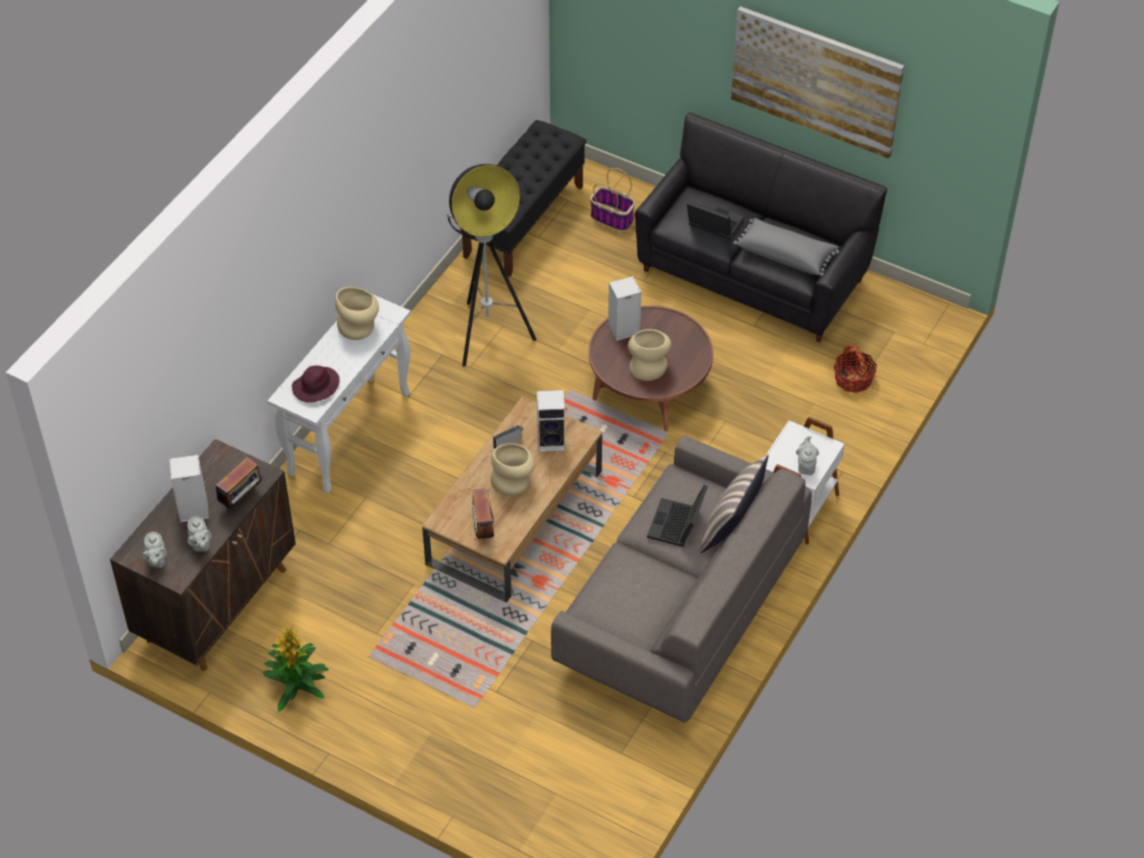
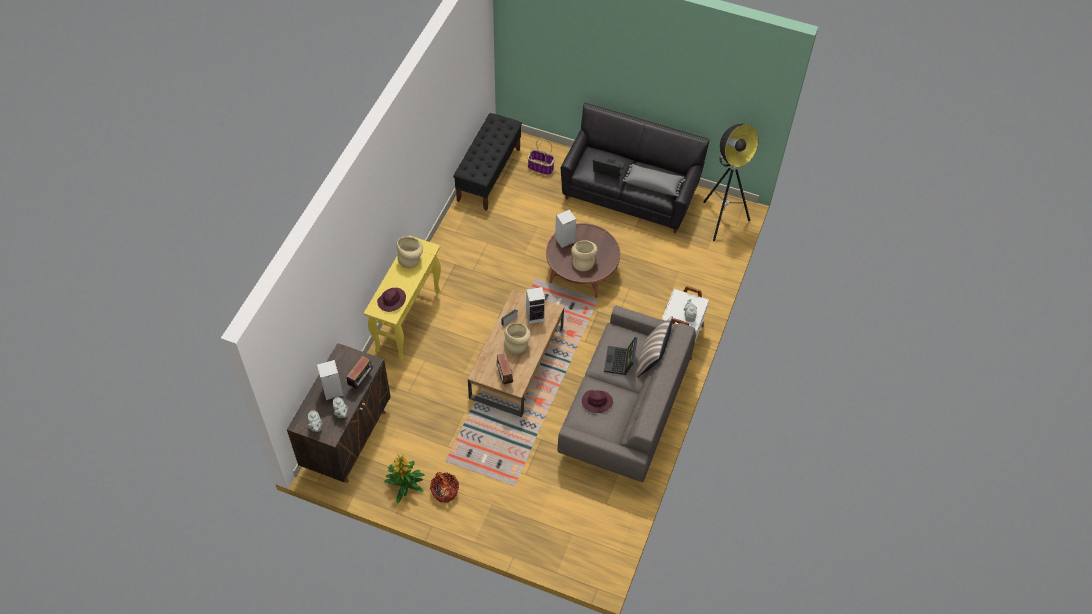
camera: 10 degrees left, 5 degrees up
white console table [267,294,411,494] -> yellow console table [364,235,441,360]
floor lamp [447,164,537,367] -> floor lamp moved to [703,124,758,241]
picture [731,6,904,159] -> none
basket [834,344,877,393] -> basket moved to [430,472,459,503]
none -> purple hat [582,390,613,413]

